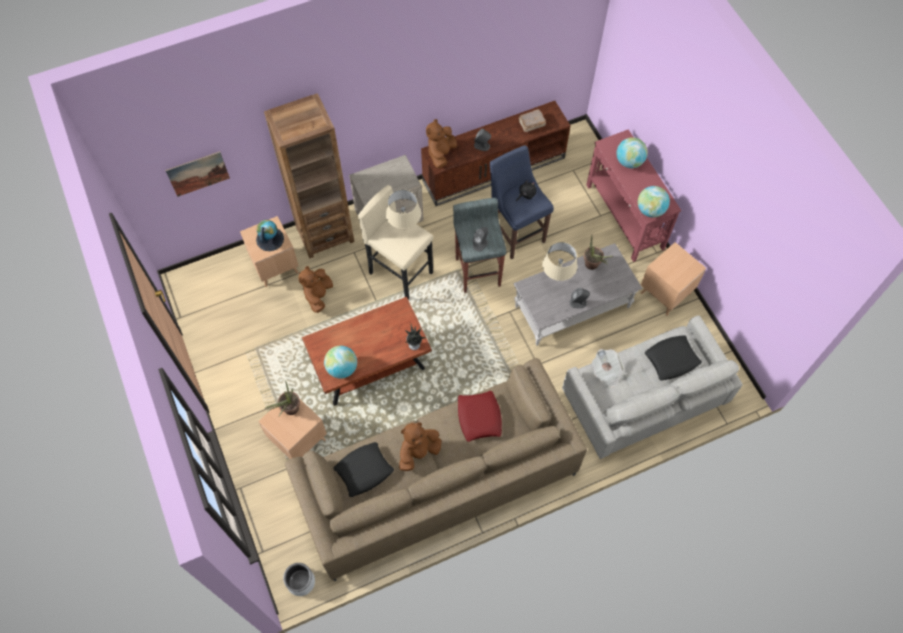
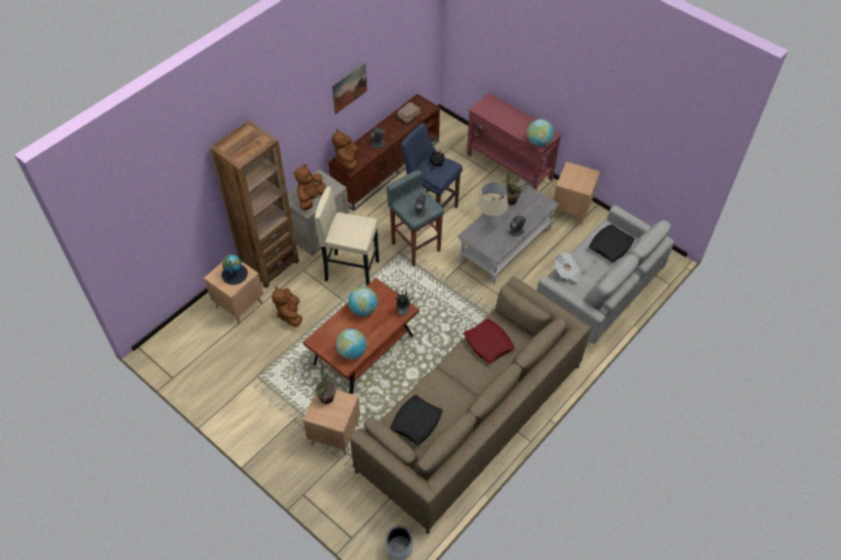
camera: 25 degrees left, 10 degrees down
picture [165,151,230,197] -> picture moved to [332,62,367,115]
beige table lamp [386,189,421,229] -> none
brown plush toy [399,422,442,471] -> brown plush toy moved to [294,164,326,210]
globe [616,137,648,168] -> globe moved to [348,287,378,316]

